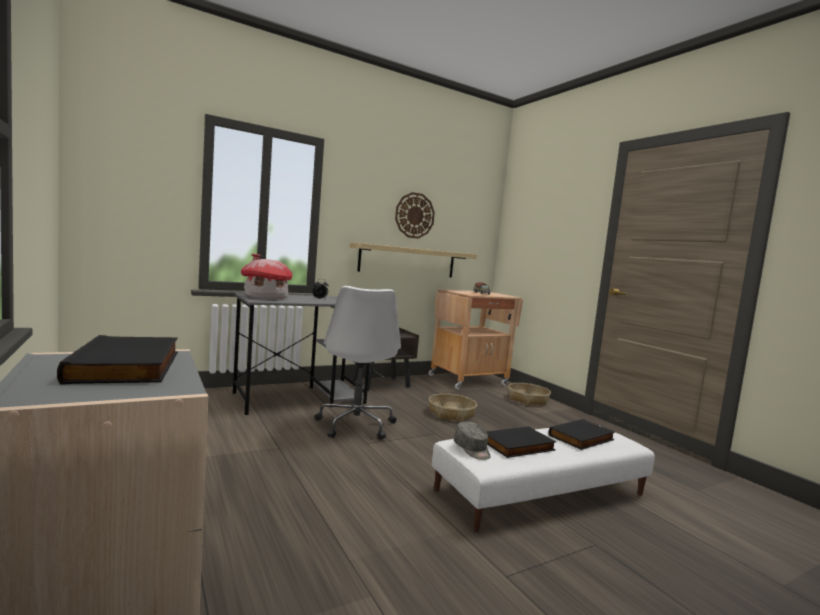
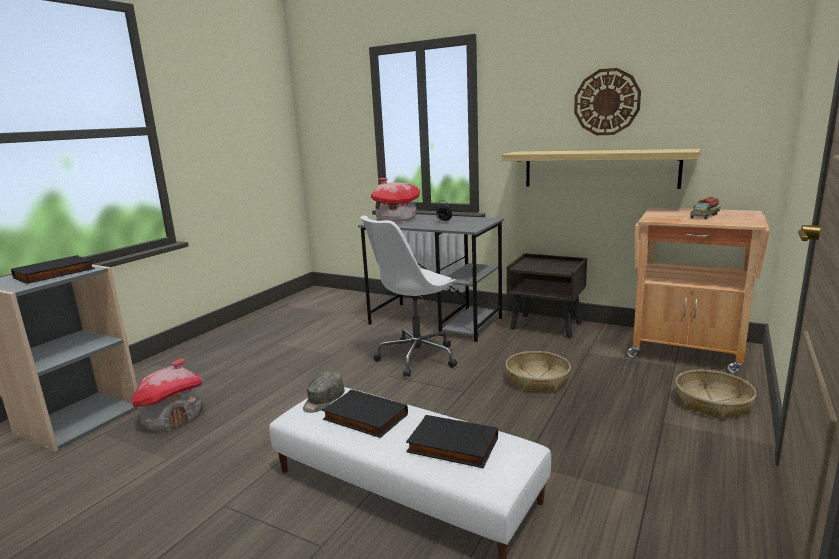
camera: 60 degrees right, 10 degrees up
none -> toy house [131,358,203,432]

